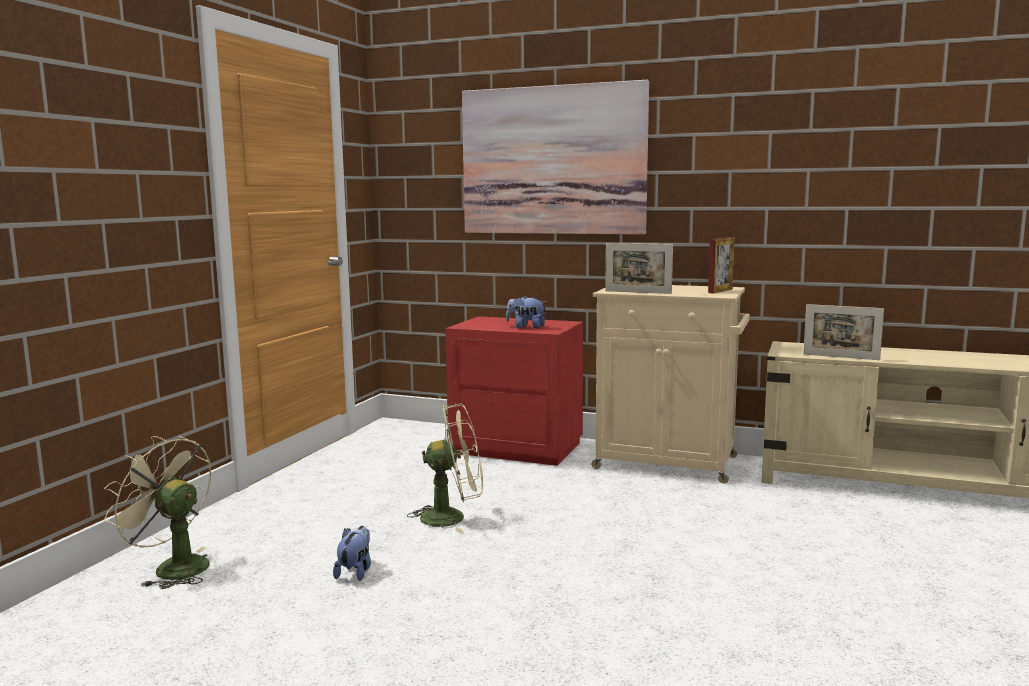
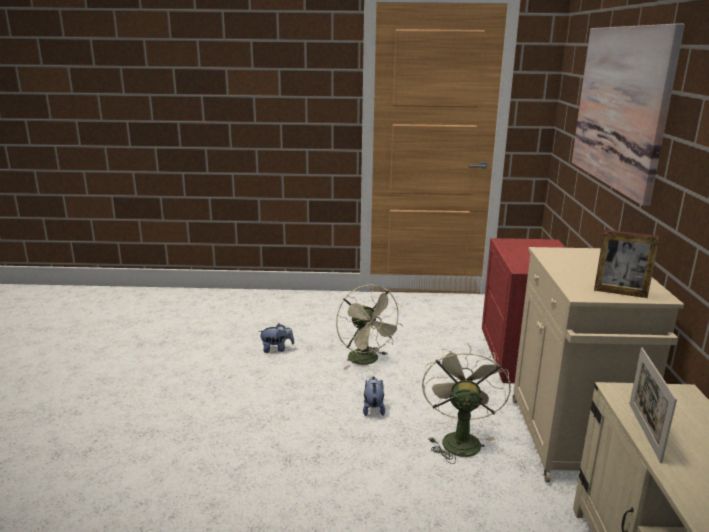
camera: 70 degrees right, 10 degrees up
beige fan [104,436,211,589] -> beige fan moved to [422,344,511,464]
plush toy [506,295,546,328] -> plush toy moved to [363,377,385,416]
picture frame [605,243,673,294] -> none

